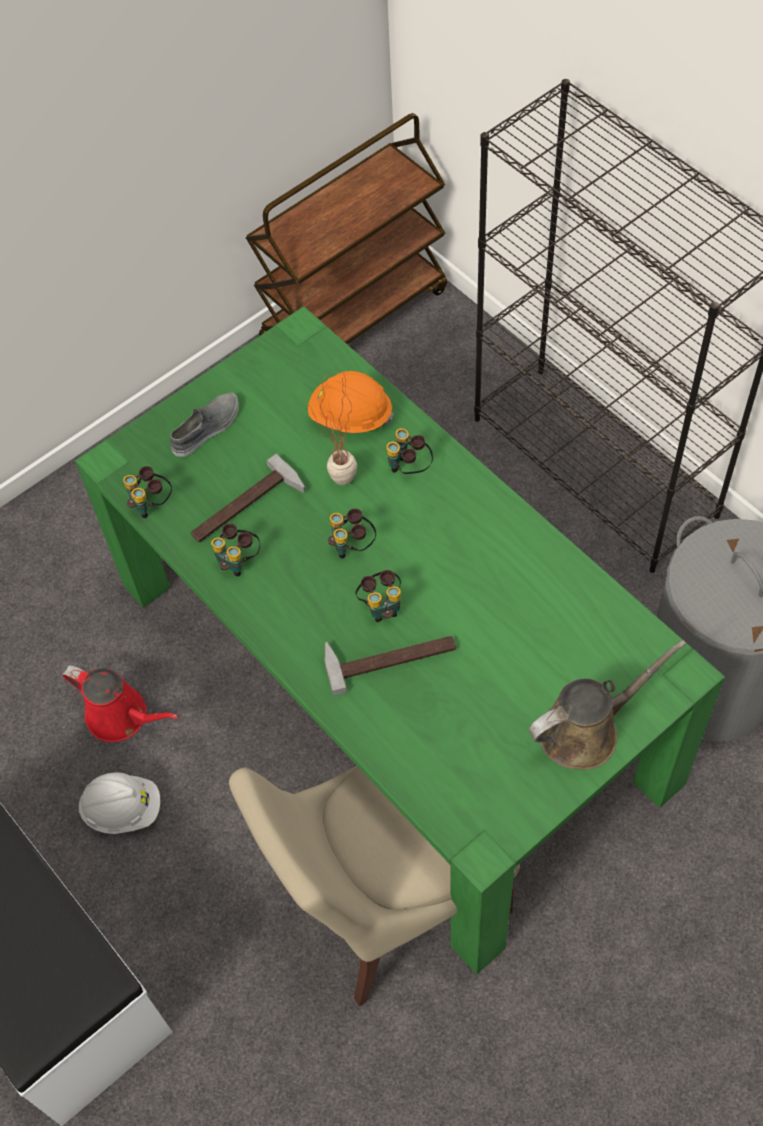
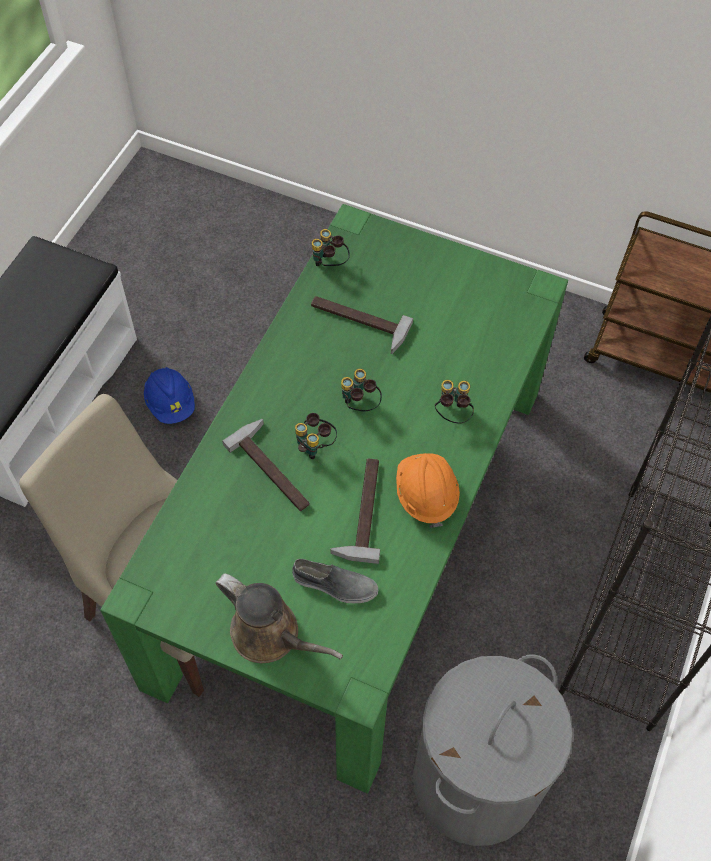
camera: 60 degrees right, 0 degrees up
red watering can [62,665,179,742] -> none
white hard hat [79,772,160,834] -> blue hard hat [144,367,195,424]
grey shoe [170,393,239,457] -> grey shoe moved to [292,559,378,603]
binoculars [211,523,260,576] -> none
potted plant [307,370,357,485] -> none
orange hard hat [308,371,394,433] -> orange hard hat moved to [396,453,460,528]
none -> hammer [330,459,380,564]

